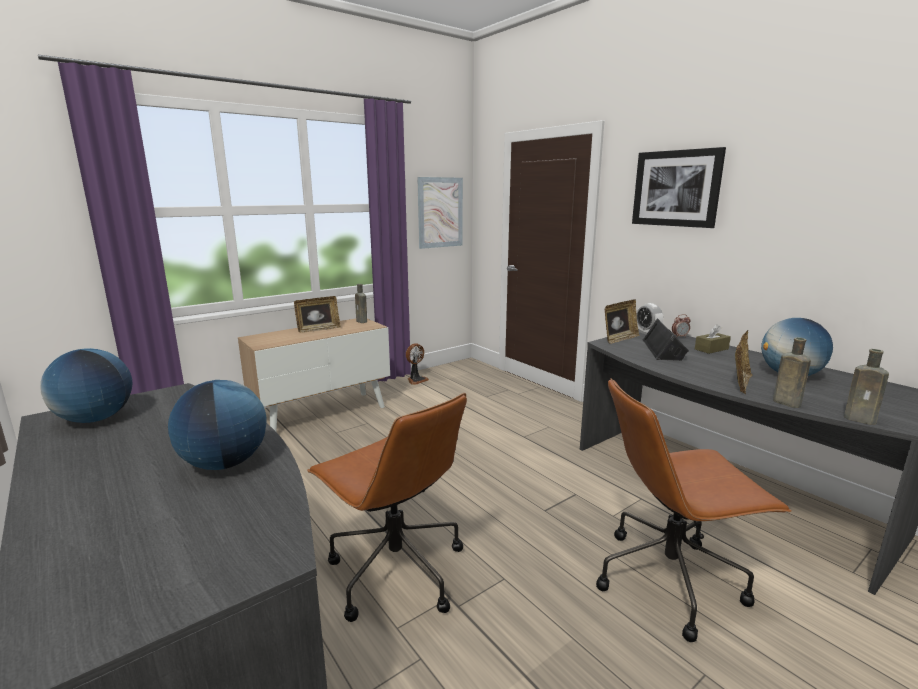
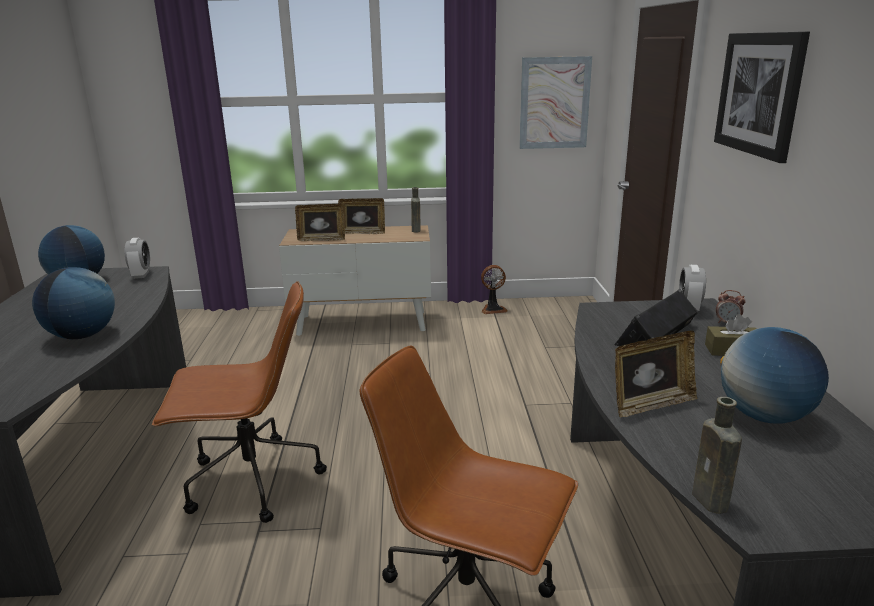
camera: 35 degrees right, 5 degrees up
brown office chair [307,393,467,622] -> brown office chair turned 90 degrees counterclockwise [152,281,327,523]
picture frame [605,299,640,344] -> picture frame moved to [295,204,345,241]
brown bottle [773,337,811,408] -> none
none -> alarm clock [124,238,150,279]

